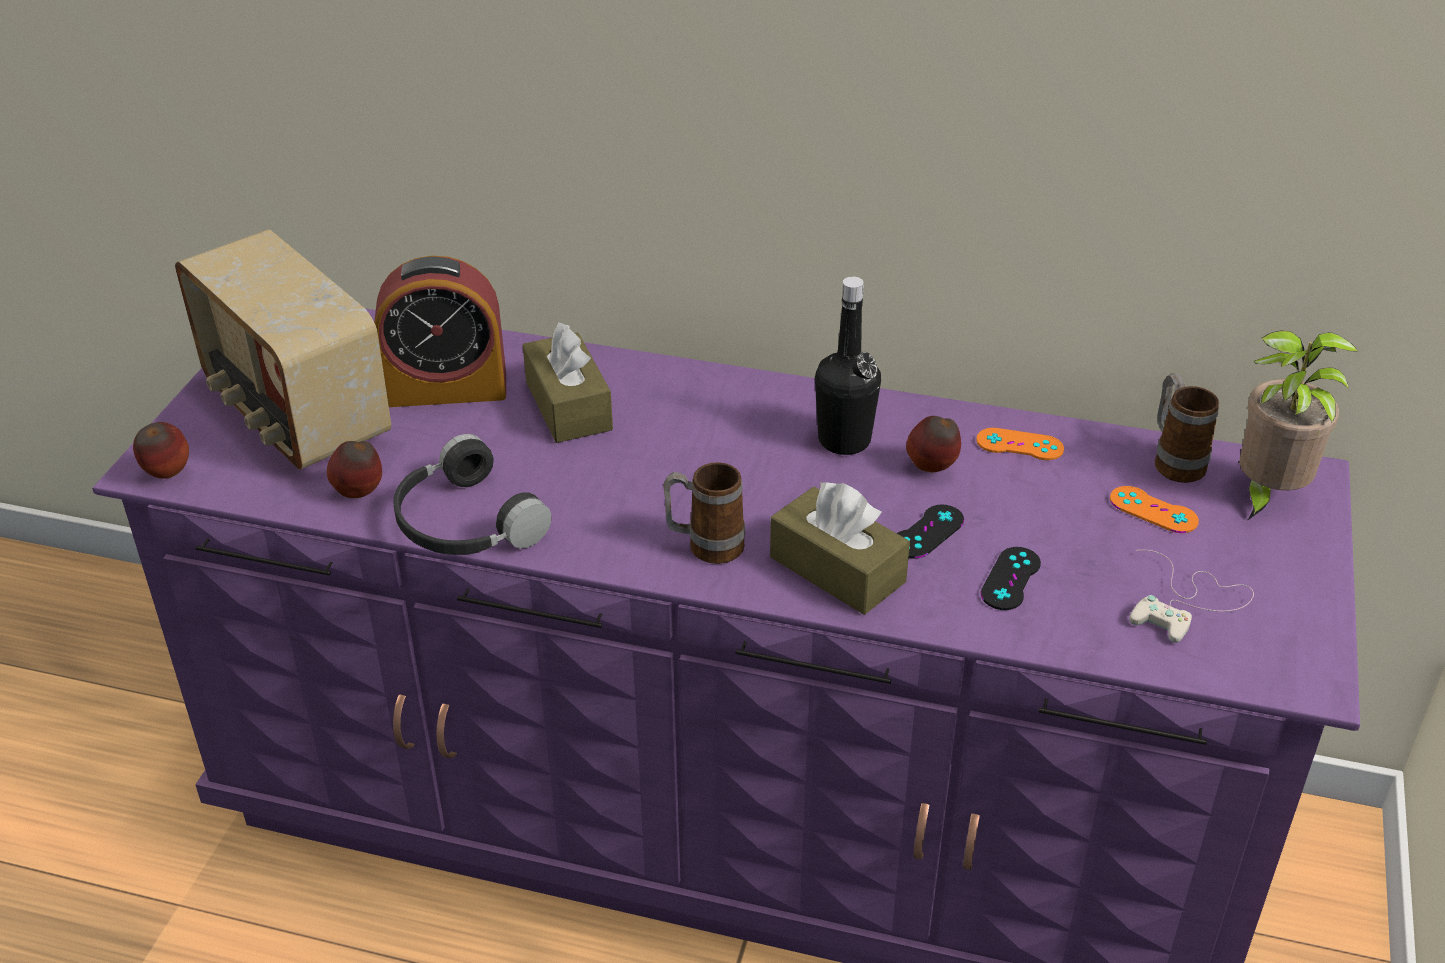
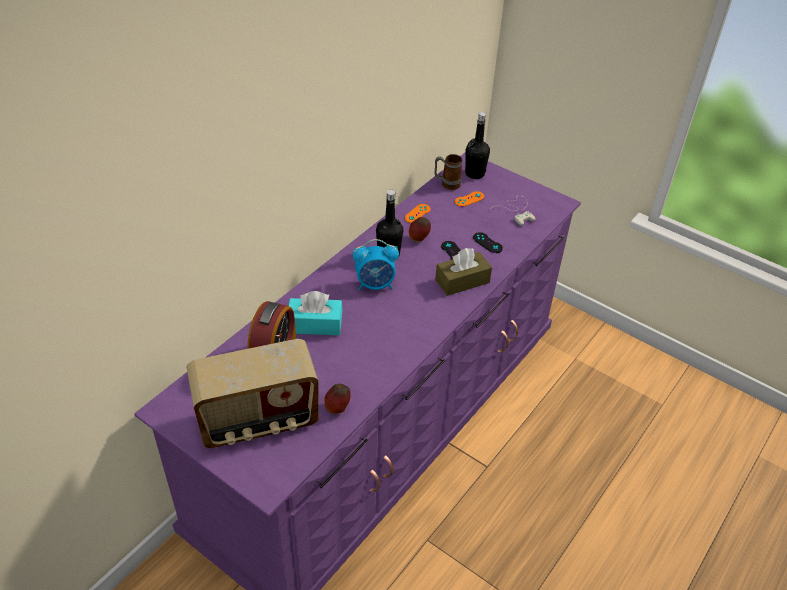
camera: 70 degrees left, 5 degrees up
apple [133,422,189,479] -> none
black headphones [394,434,552,555] -> none
brown tissue box [523,323,613,443] -> turquoise tissue box [289,291,343,335]
mug [663,462,745,564] -> none
potted plant [1239,330,1358,521] -> black bottle [465,112,490,179]
none -> alarm clock [353,239,399,290]

